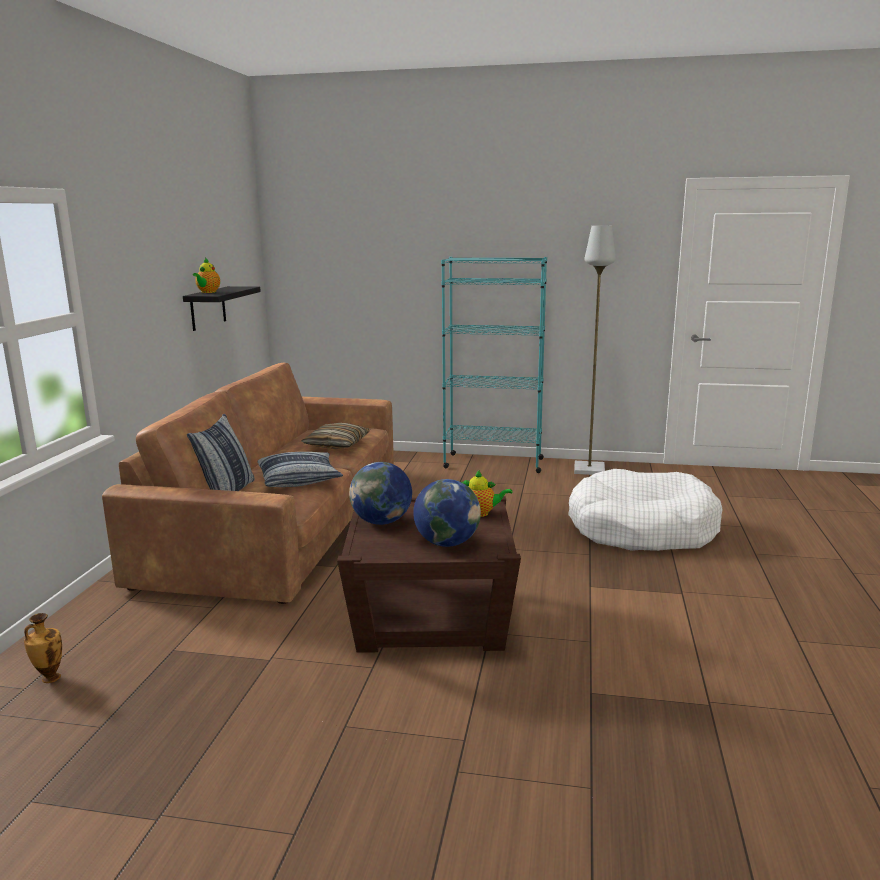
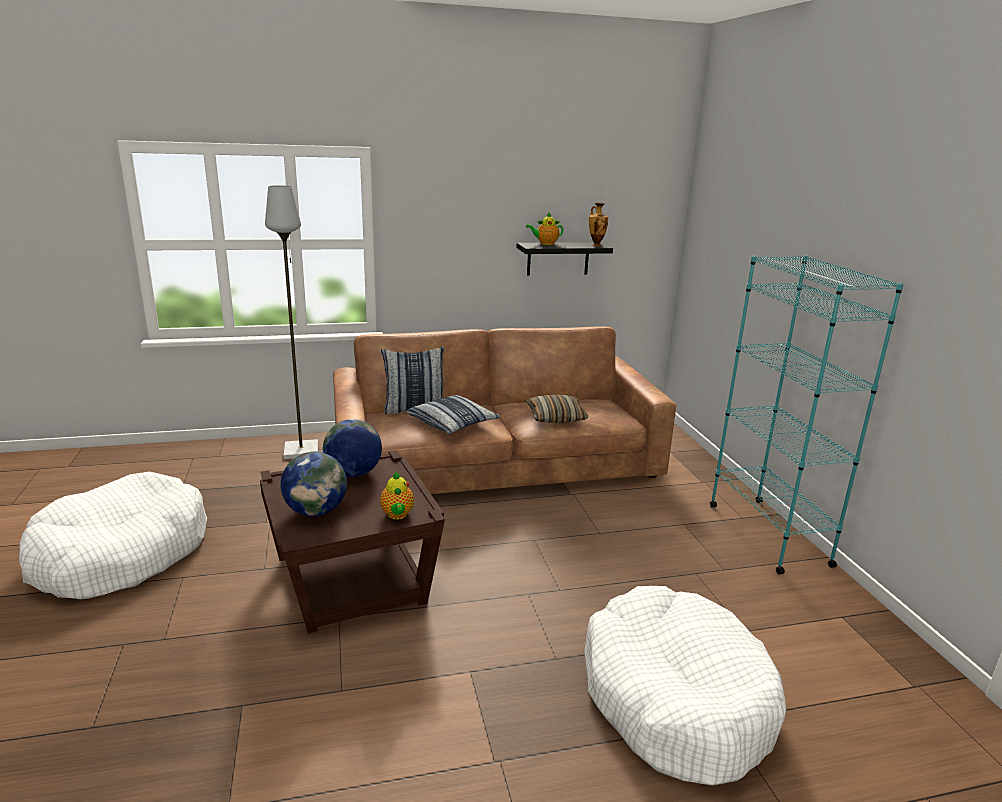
camera: 65 degrees right, 5 degrees up
vase [24,613,62,683] -> vase moved to [589,203,608,246]
grey floor lamp [574,225,616,475] -> grey floor lamp moved to [265,185,318,459]
none -> white dog bed [19,472,207,599]

